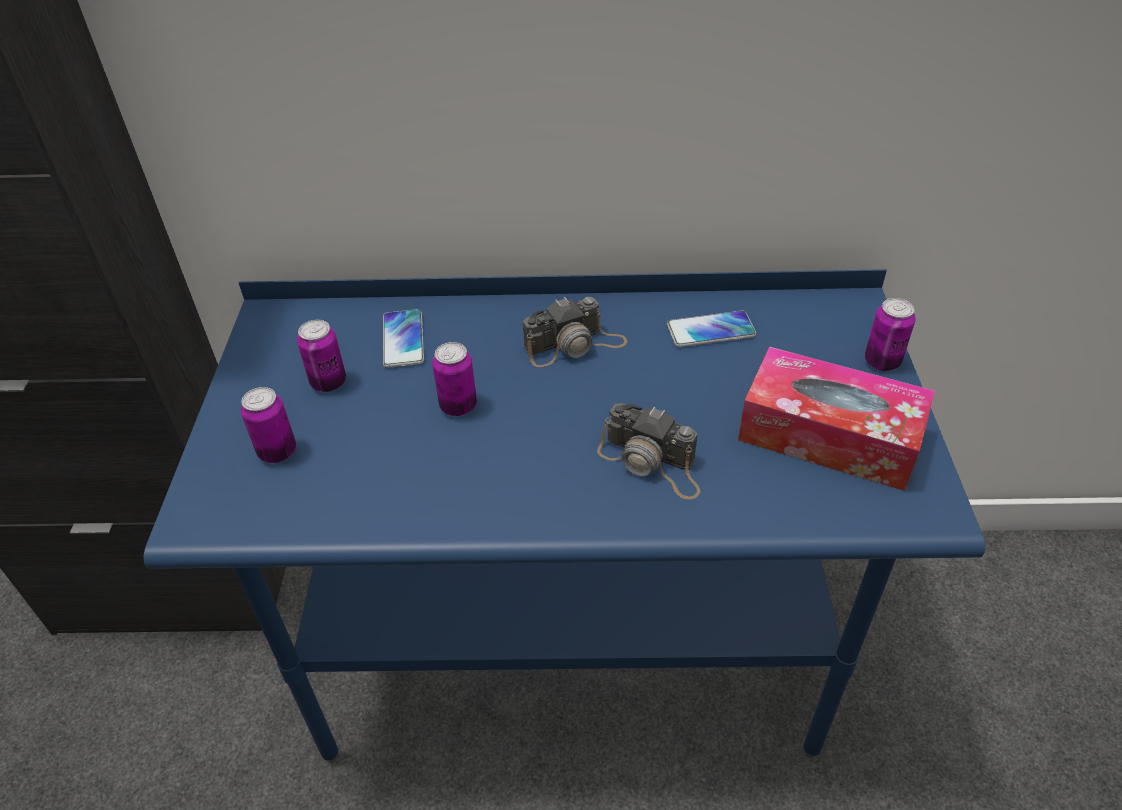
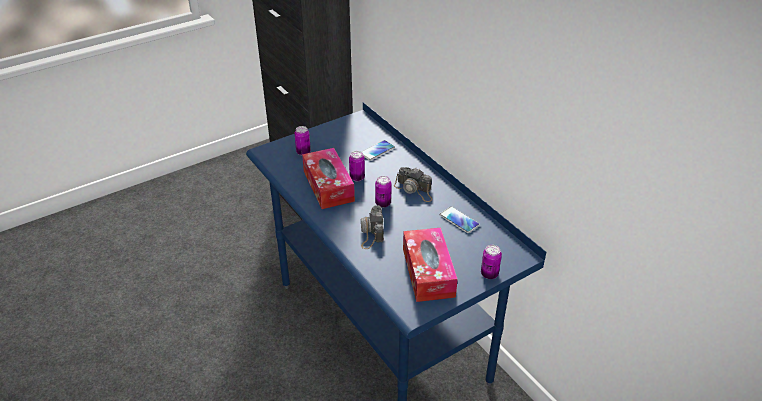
camera: 55 degrees right, 5 degrees down
can [297,320,346,392] -> can moved to [375,176,391,208]
none -> tissue box [302,148,355,209]

